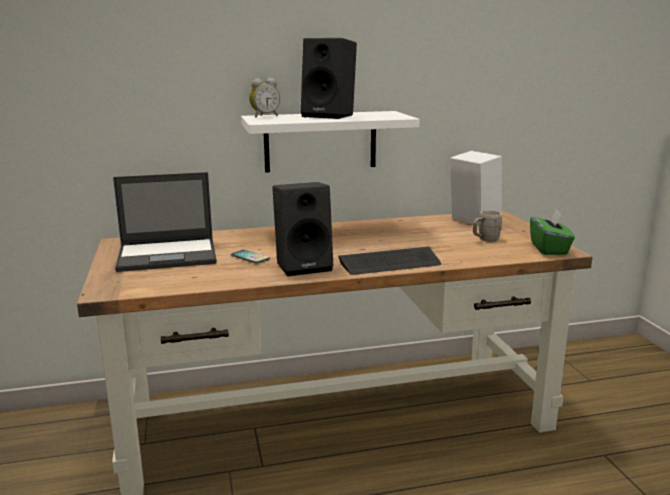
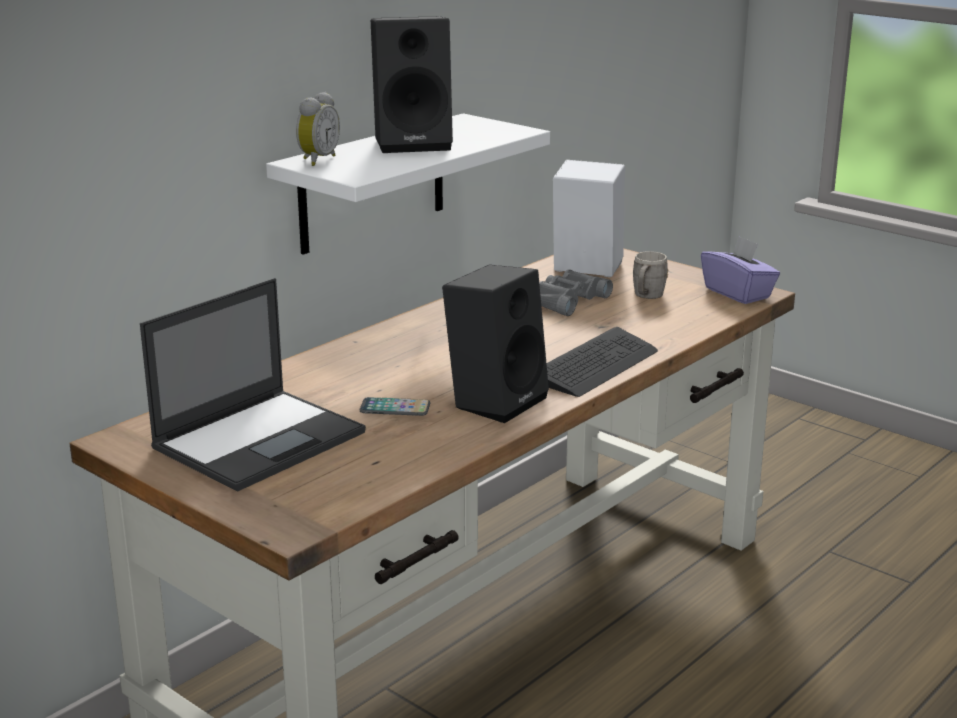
camera: 35 degrees left, 5 degrees up
green tissue box [530,209,575,255] -> purple tissue box [701,235,780,304]
none -> grey binoculars [539,269,613,316]

